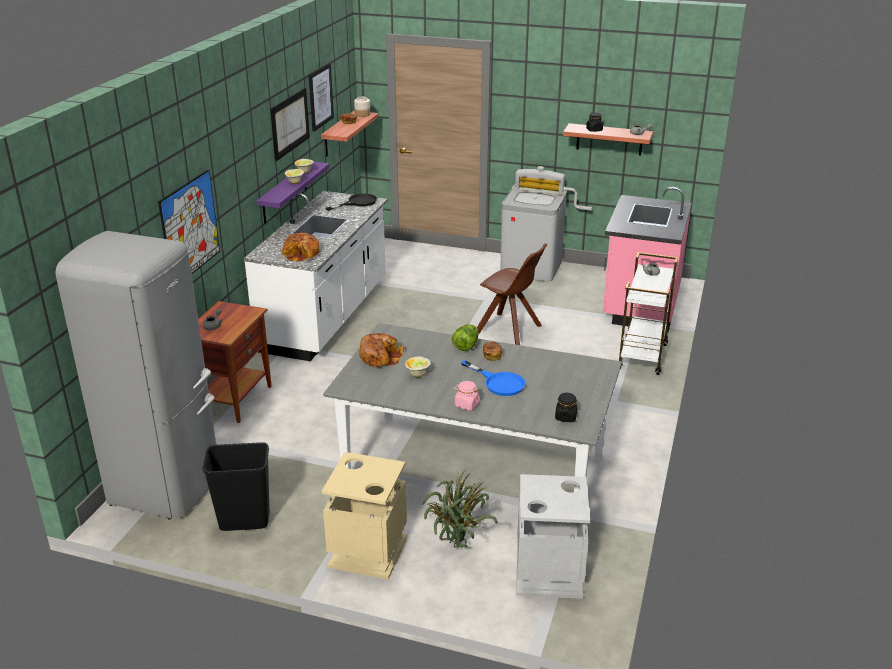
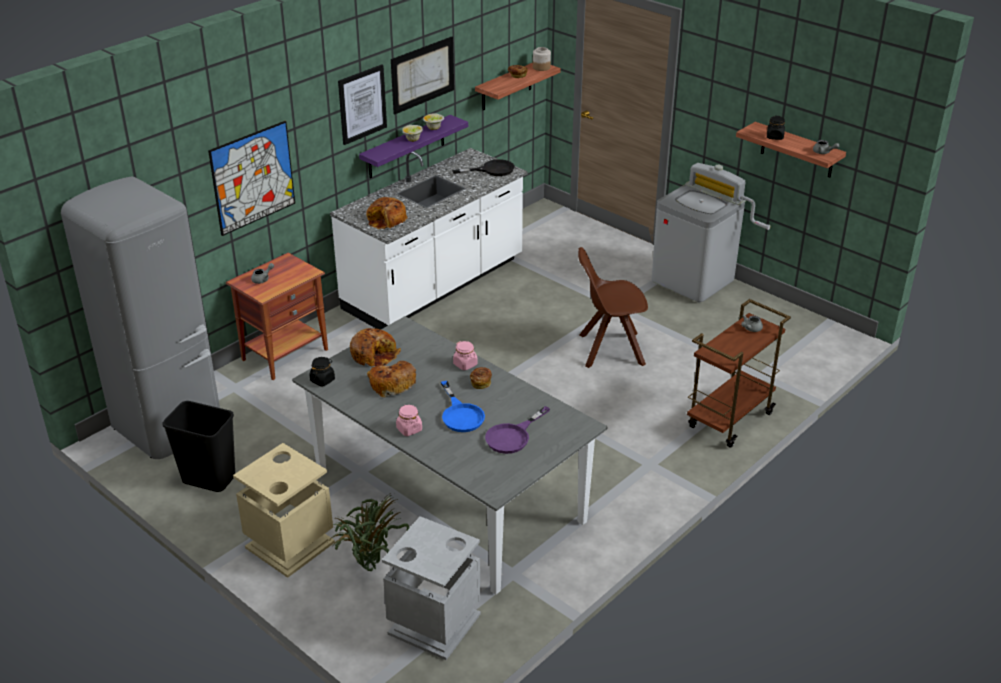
camera: 25 degrees right, 5 degrees up
picture [309,63,334,132] -> picture moved to [338,64,387,145]
bowl [405,356,431,377] -> bread [367,361,416,397]
lettuce [452,324,478,351] -> pink jar [453,341,477,370]
brown chair [477,243,547,345] -> brown chair turned 120 degrees clockwise [578,247,648,368]
black jar [555,393,577,422] -> black jar moved to [310,357,335,386]
pink counter [603,187,692,332] -> none
white cart [619,252,678,375] -> brown cart [687,299,791,448]
none -> purple frying pan [485,406,550,454]

